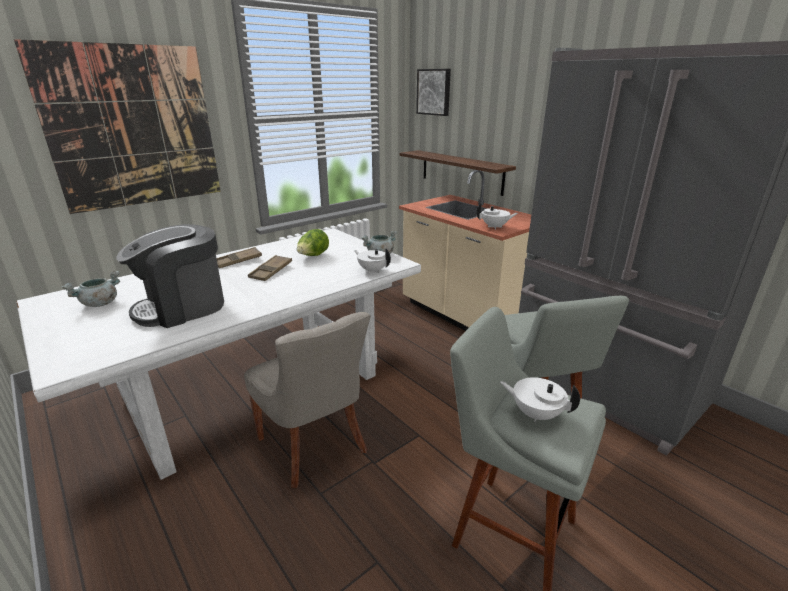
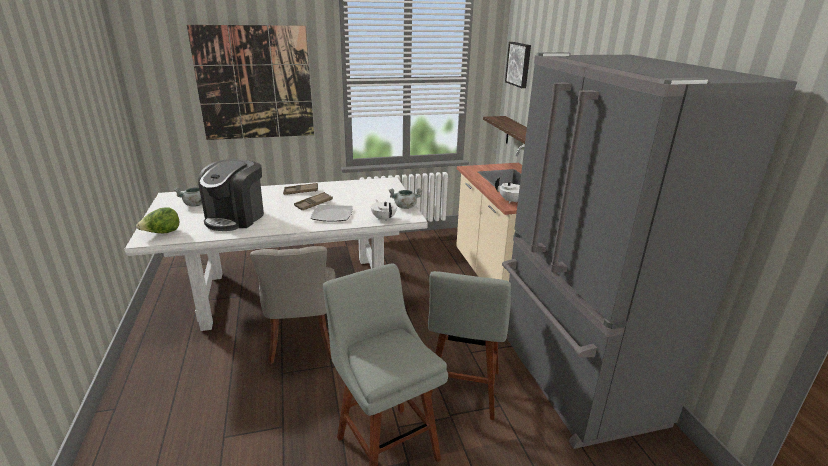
camera: 25 degrees right, 0 degrees up
coffee machine [116,224,224,328] -> coffee machine turned 60 degrees counterclockwise [198,159,264,231]
lettuce [297,229,329,256] -> lettuce moved to [136,207,179,234]
white teapot [500,377,580,422] -> none
none -> plate [311,205,353,222]

